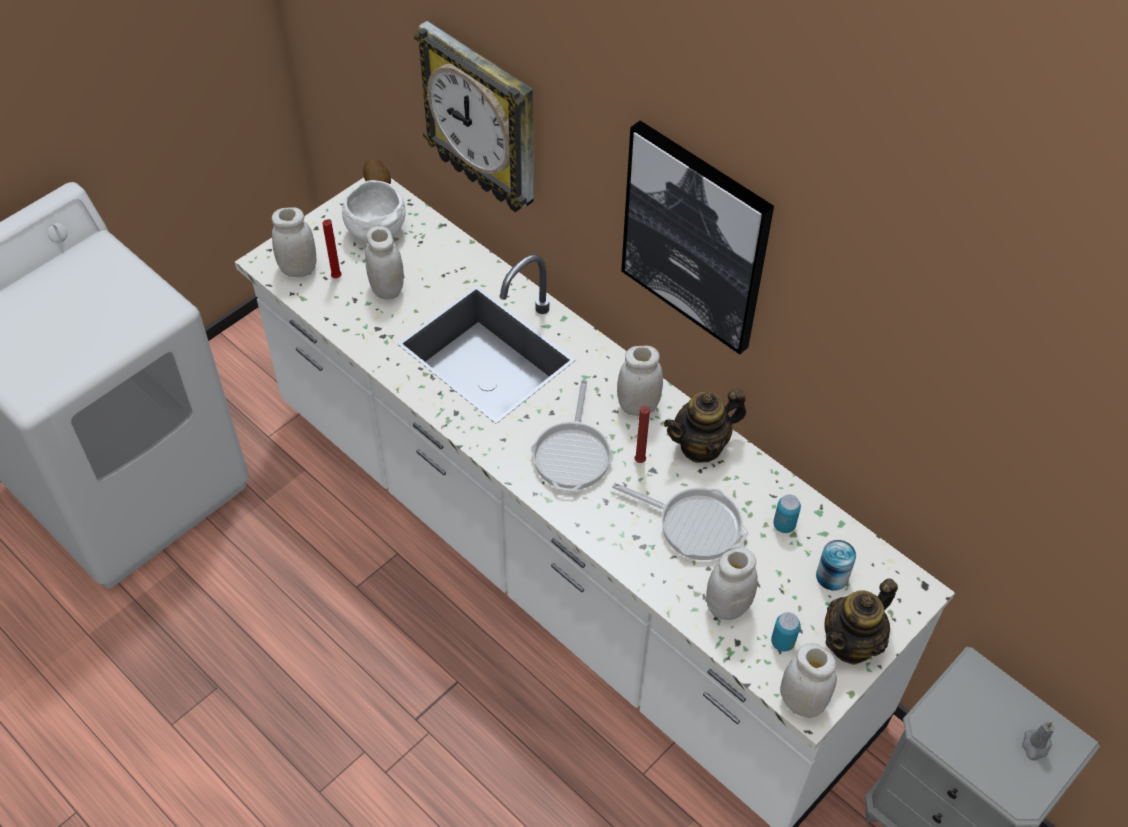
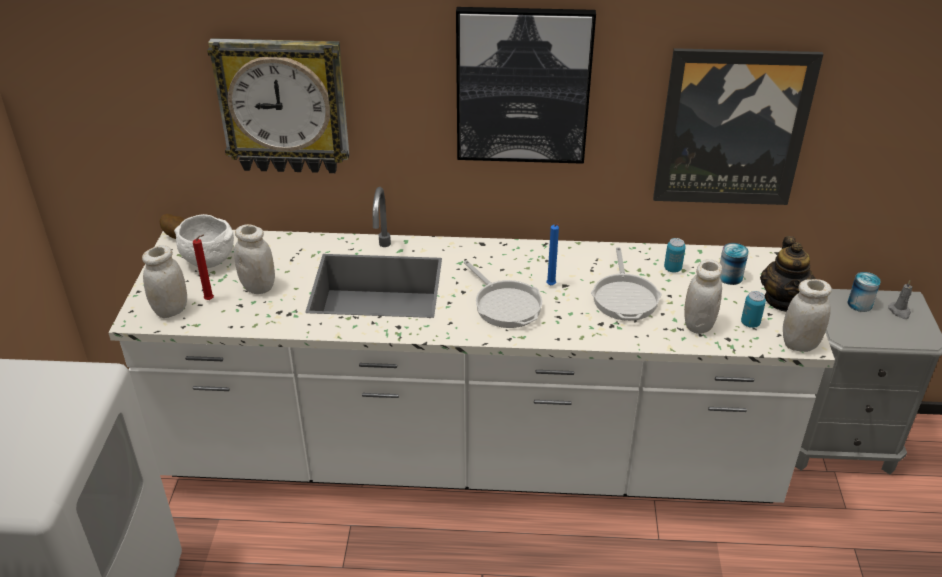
camera: 40 degrees left, 15 degrees down
frying pan [612,483,748,560] -> frying pan turned 105 degrees clockwise [591,247,662,321]
white jar [617,345,663,416] -> none
red candle [634,406,650,463] -> blue candle [546,224,559,285]
teapot [664,389,746,463] -> none
none -> picture [653,48,823,205]
none -> can [848,272,881,312]

